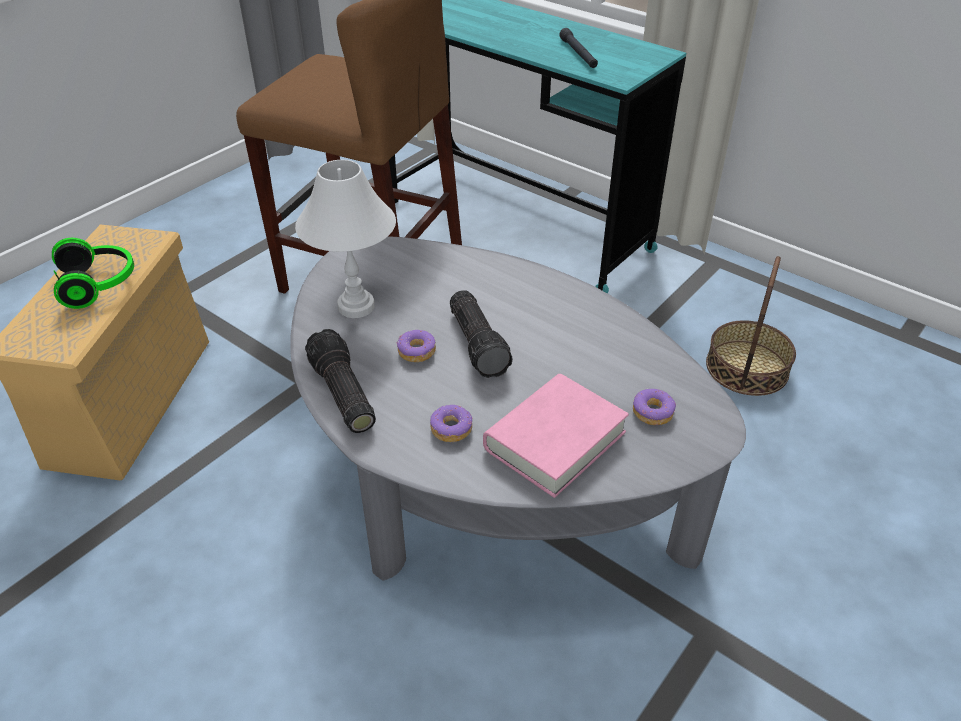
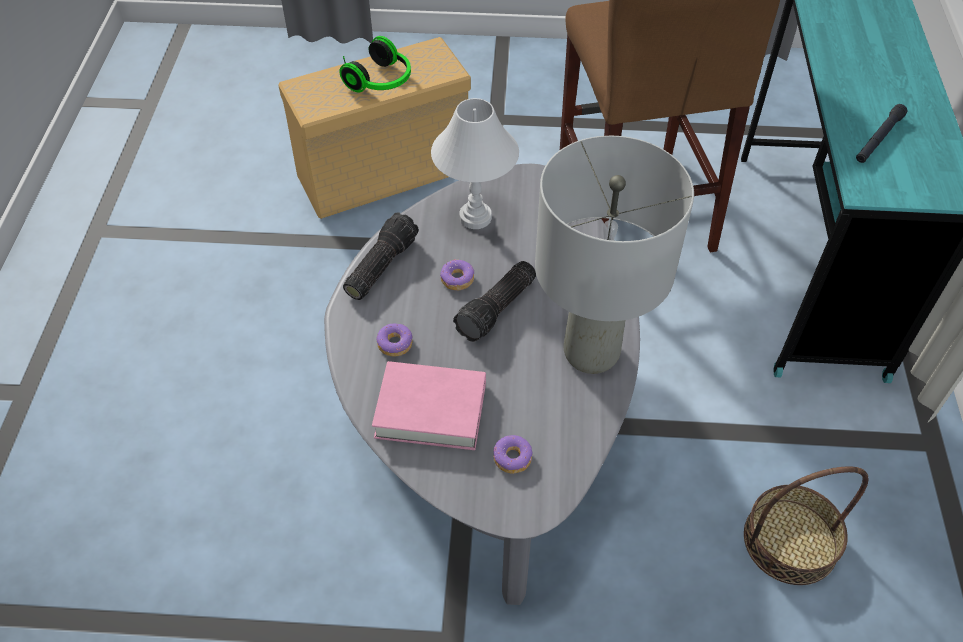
camera: 55 degrees right, 10 degrees up
none -> grey table lamp [535,136,694,374]

